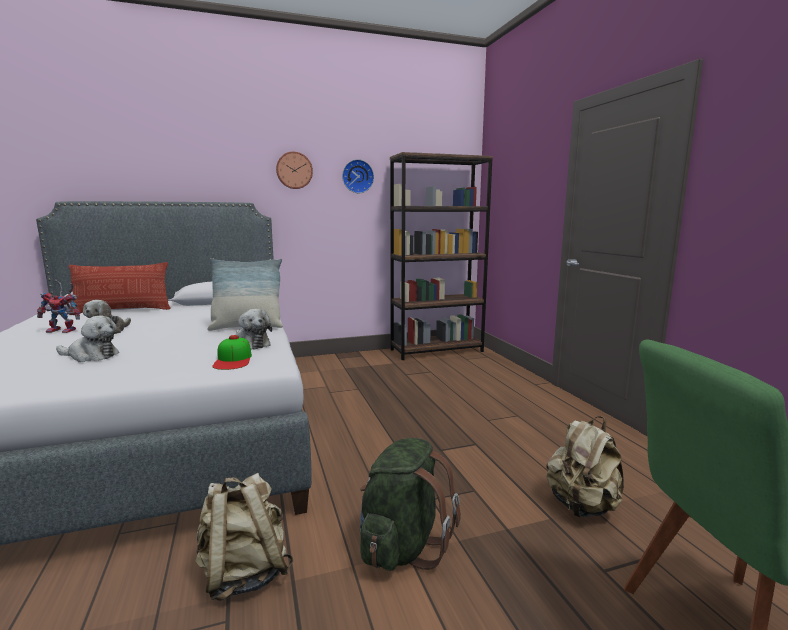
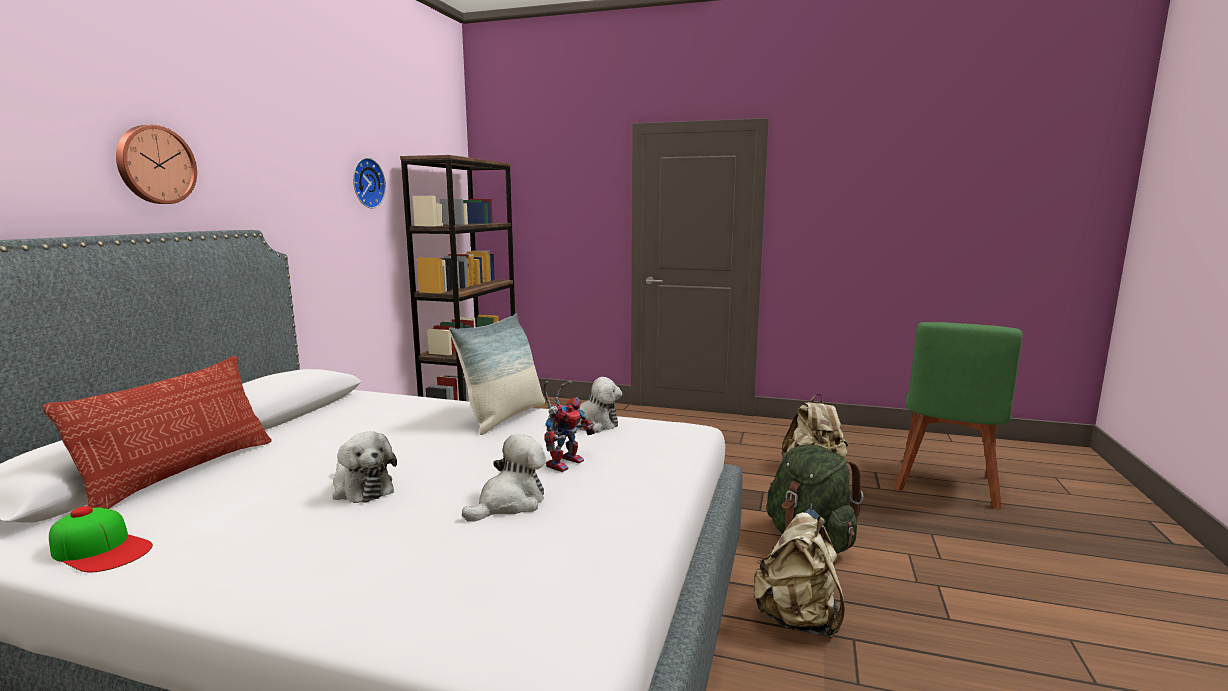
camera: 55 degrees left, 0 degrees up
toy robot [37,279,80,333] -> toy robot moved to [543,381,595,472]
cap [213,335,252,370] -> cap moved to [49,506,153,573]
wall clock [276,151,313,189] -> wall clock moved to [116,125,197,204]

